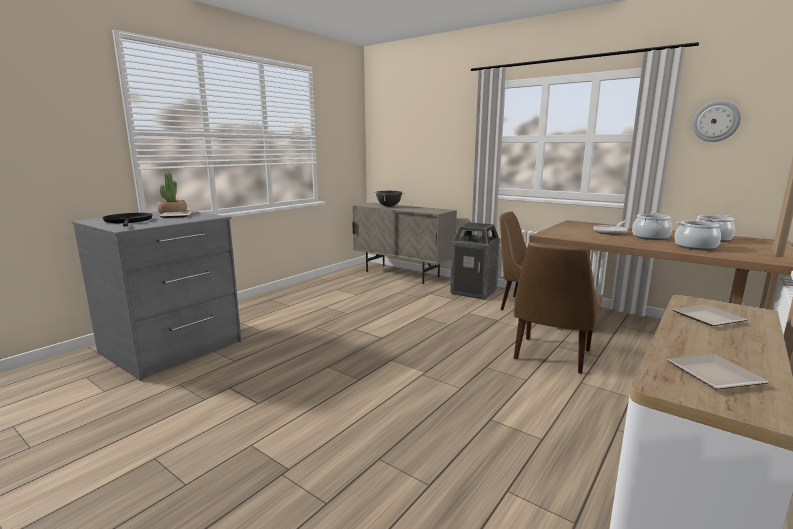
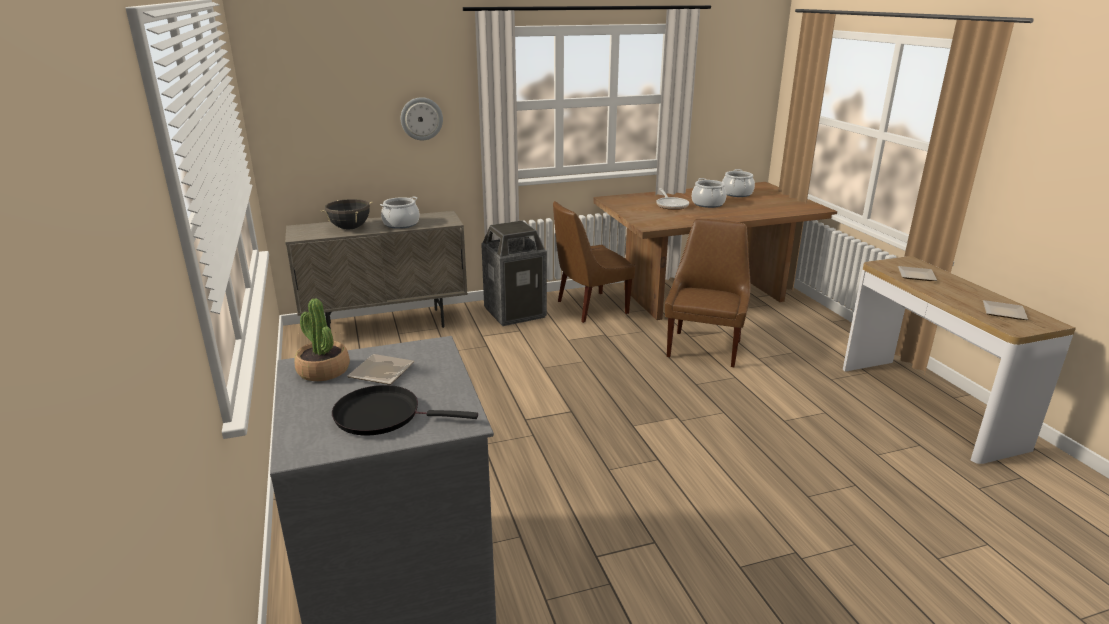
camera: 55 degrees left, 10 degrees up
brown chair [514,242,602,374] -> brown chair turned 135 degrees counterclockwise [665,219,751,367]
cooking pot [674,221,724,250] -> cooking pot moved to [380,196,420,229]
wall clock [692,101,741,142] -> wall clock moved to [401,97,443,140]

